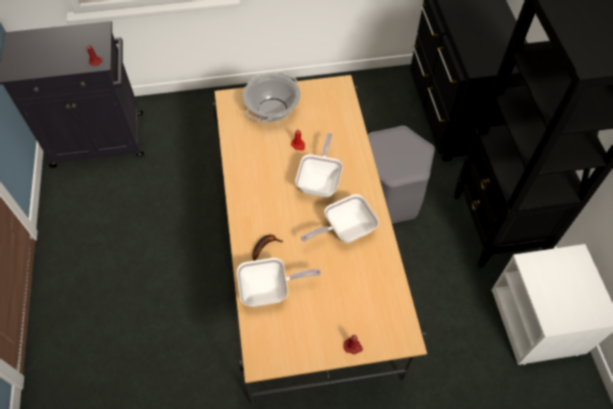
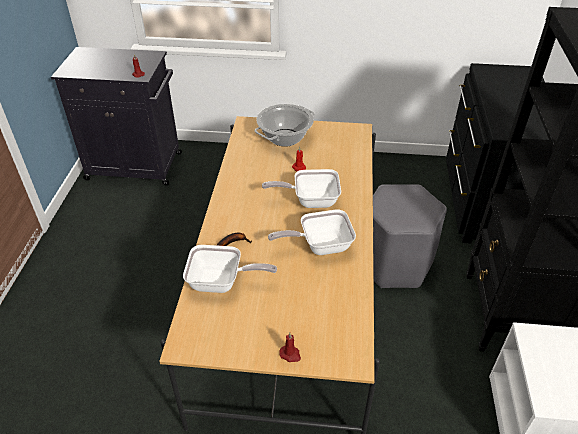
camera: 15 degrees right, 15 degrees down
frying pan [295,133,343,197] -> frying pan turned 120 degrees counterclockwise [262,169,341,208]

